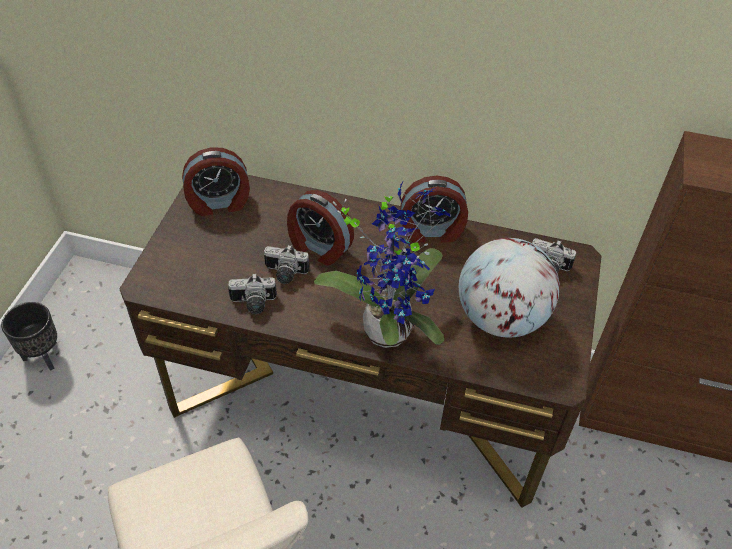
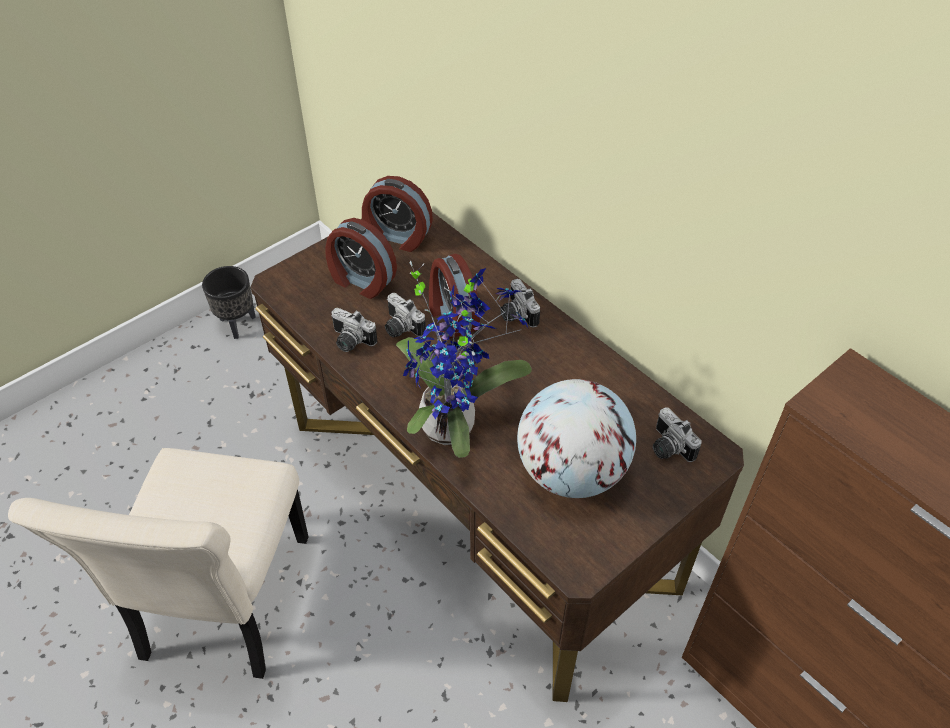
camera: 35 degrees right, 0 degrees up
alarm clock [400,176,468,243] -> alarm clock moved to [325,218,397,299]
none -> camera [500,279,540,328]

